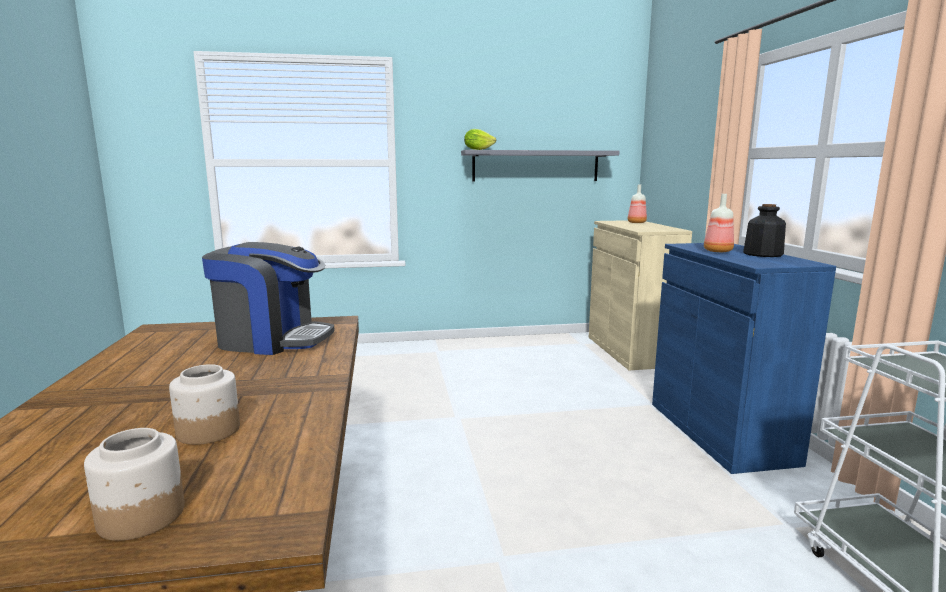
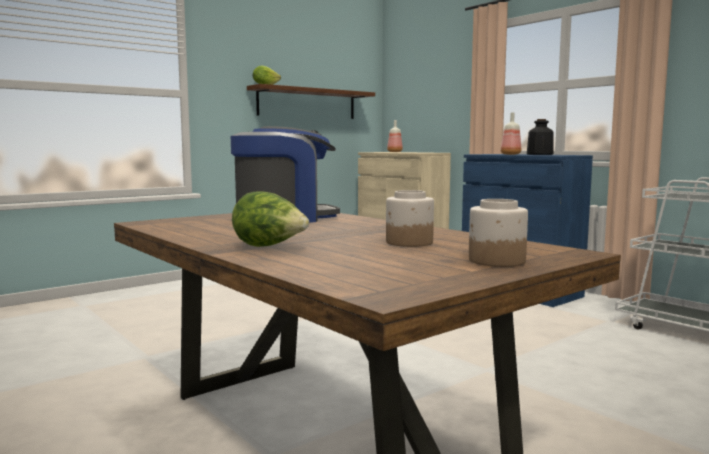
camera: 30 degrees left, 5 degrees down
grey shelf [461,150,619,182] -> brown shelf [247,84,375,119]
none -> lettuce [232,191,309,247]

